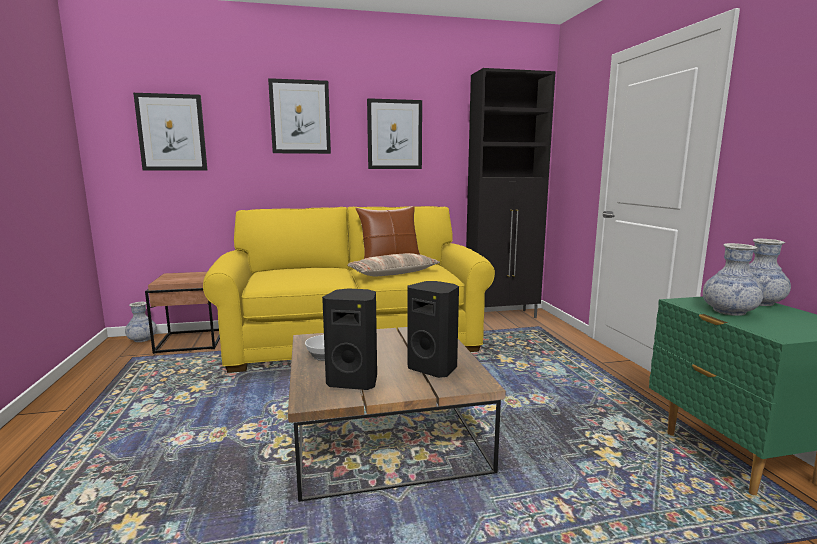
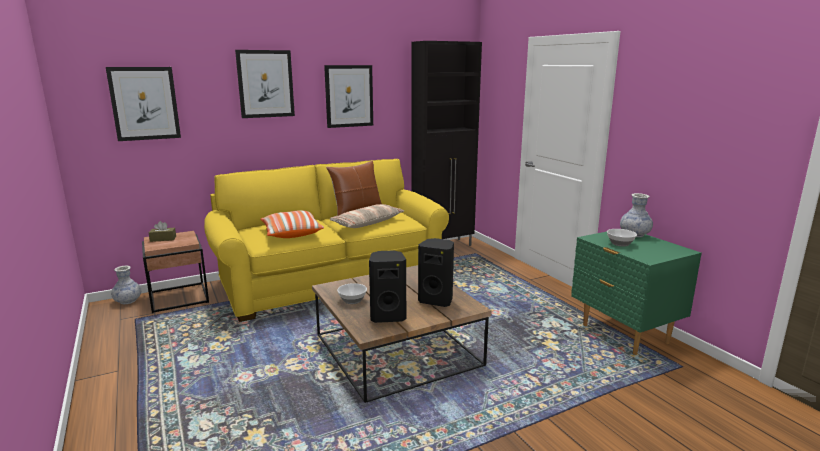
camera: 15 degrees left, 5 degrees up
vase [703,243,763,316] -> bowl [607,229,637,247]
none -> brown tissue box [149,221,176,242]
none -> pillow [260,210,324,238]

